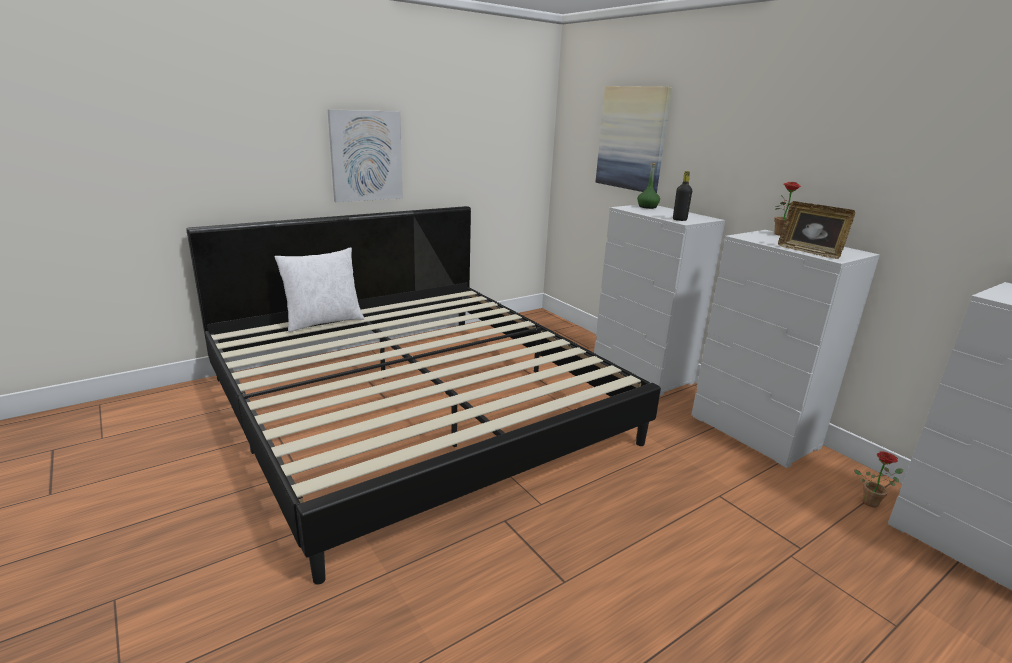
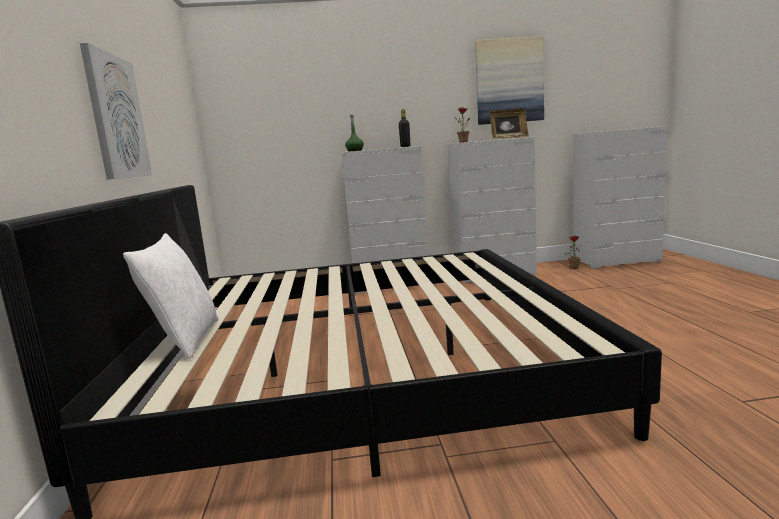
camera: 60 degrees left, 10 degrees down
picture [596,86,672,193] -> picture moved to [475,36,544,125]

